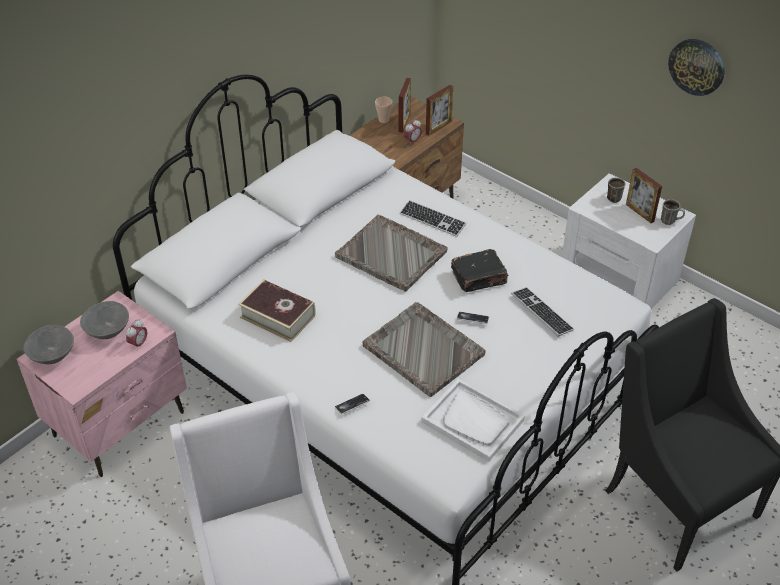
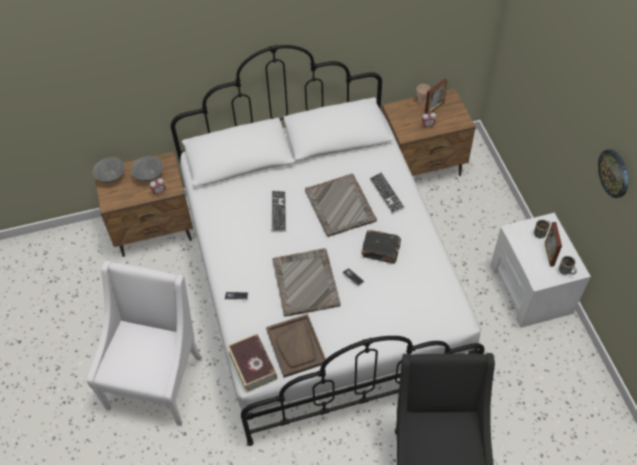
camera: 35 degrees right, 10 degrees up
pink nightstand [17,291,187,477] -> brown nightstand [95,151,193,257]
book [238,279,315,342] -> book moved to [227,333,277,392]
white tray [422,379,525,462] -> brown tray [266,314,326,378]
picture frame [426,85,453,136] -> none
keyboard [511,287,574,337] -> keyboard moved to [271,190,286,232]

